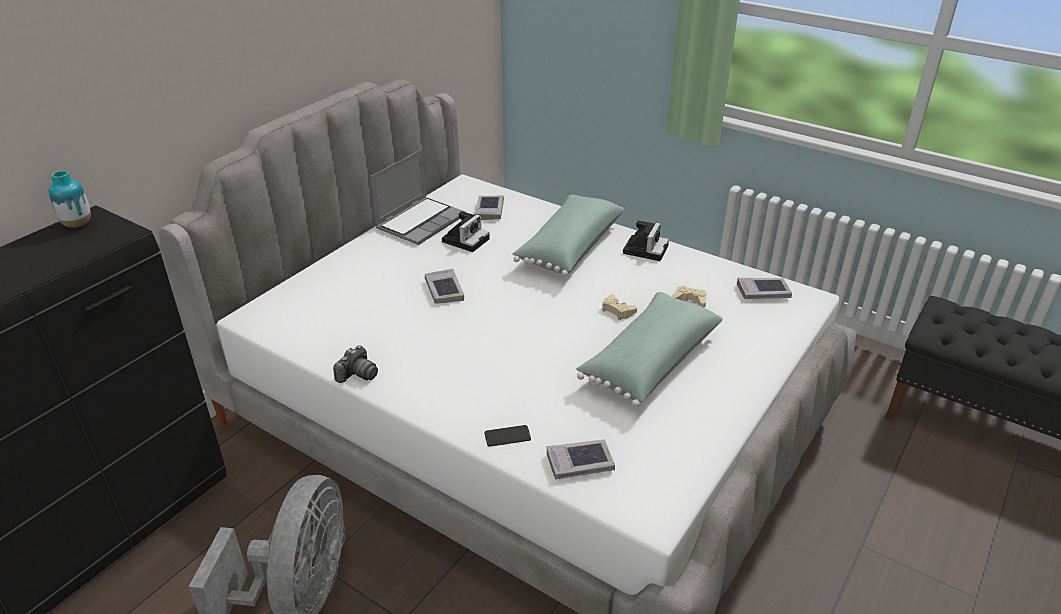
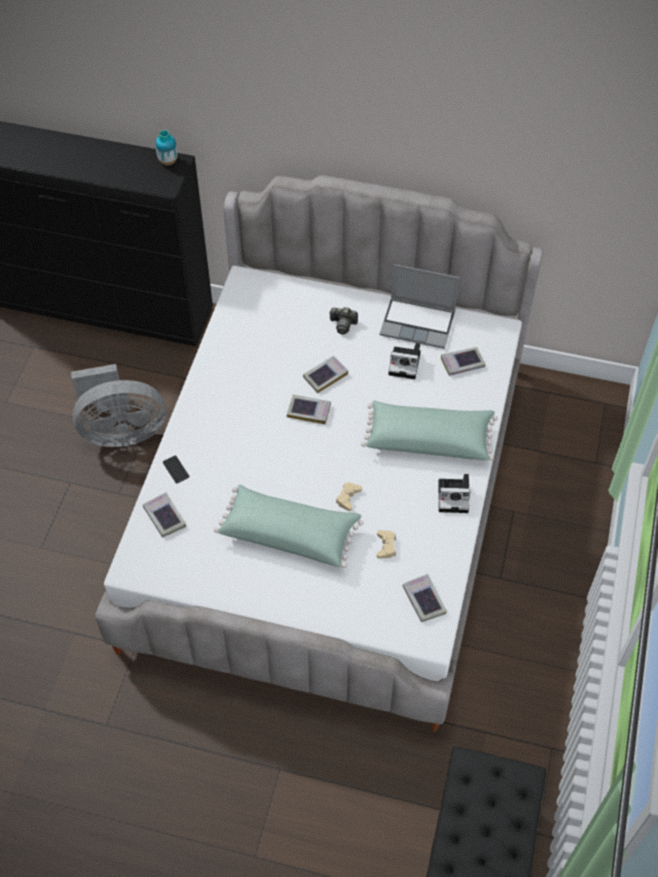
camera: 70 degrees right, 20 degrees up
camera [333,346,378,383] -> camera moved to [330,307,358,335]
none -> book [287,395,331,424]

